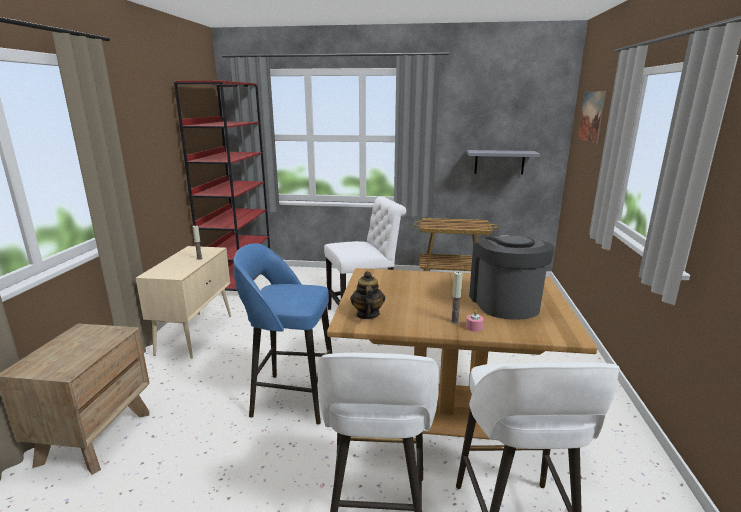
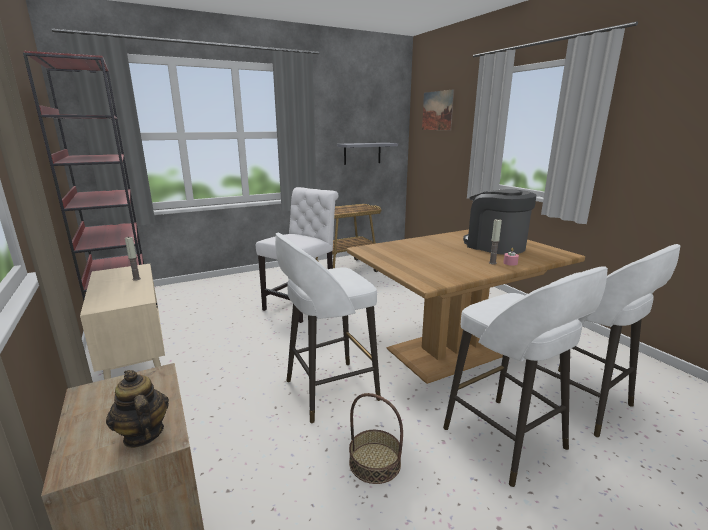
camera: 35 degrees left, 0 degrees up
blue stool [234,243,332,424] -> white stool [275,233,381,423]
teapot [350,271,386,319] -> teapot moved to [106,370,169,448]
none -> basket [349,393,403,484]

